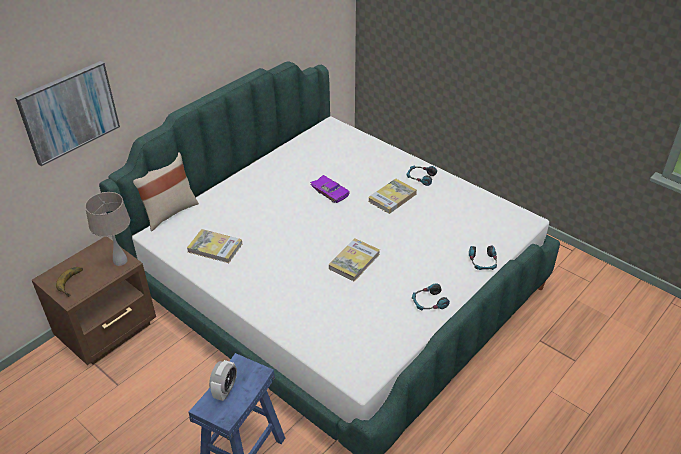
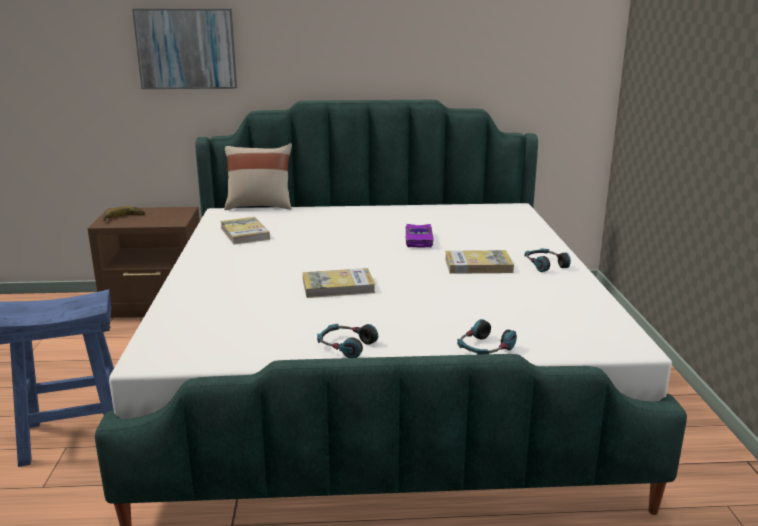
camera: 45 degrees right, 20 degrees down
beige table lamp [85,192,130,266] -> none
alarm clock [209,360,237,401] -> none

